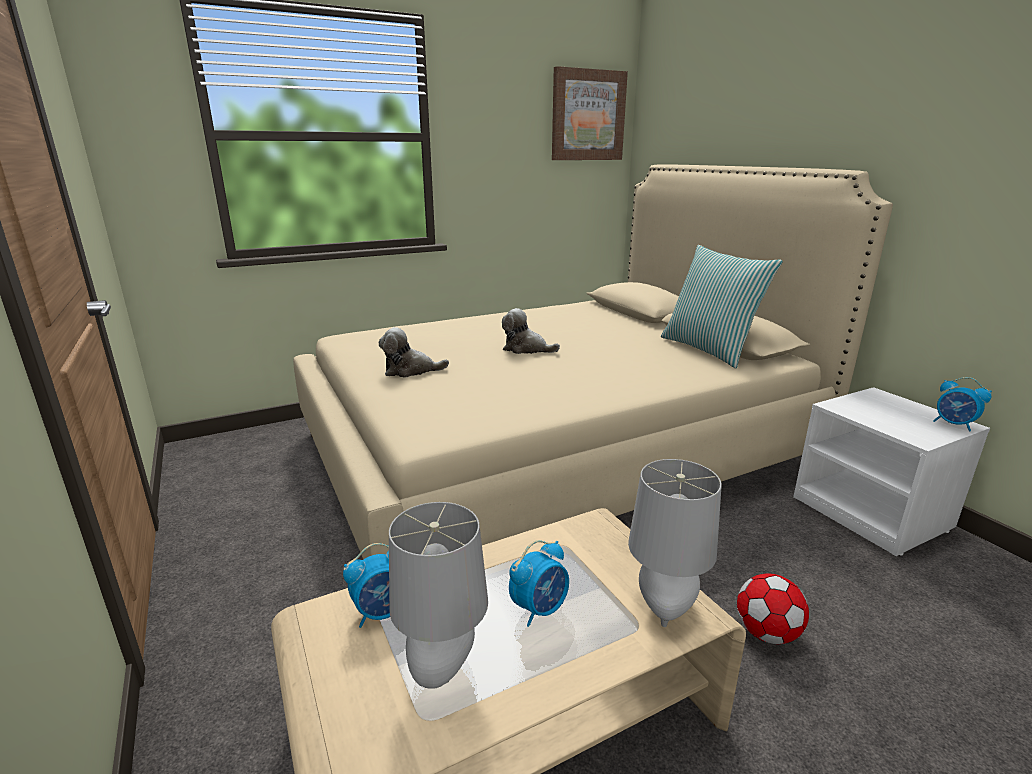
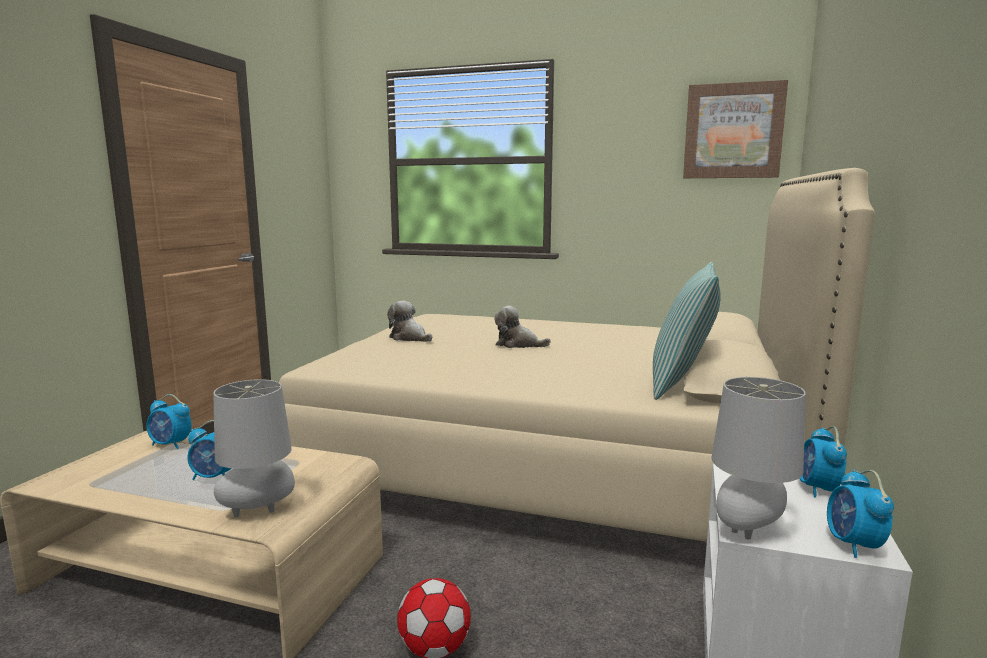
camera: 45 degrees right, 10 degrees down
grey table lamp [389,502,488,689] -> grey table lamp moved to [711,377,806,539]
plush toy [502,308,560,354] -> plush toy turned 45 degrees counterclockwise [495,306,551,348]
none -> alarm clock [799,426,847,497]

